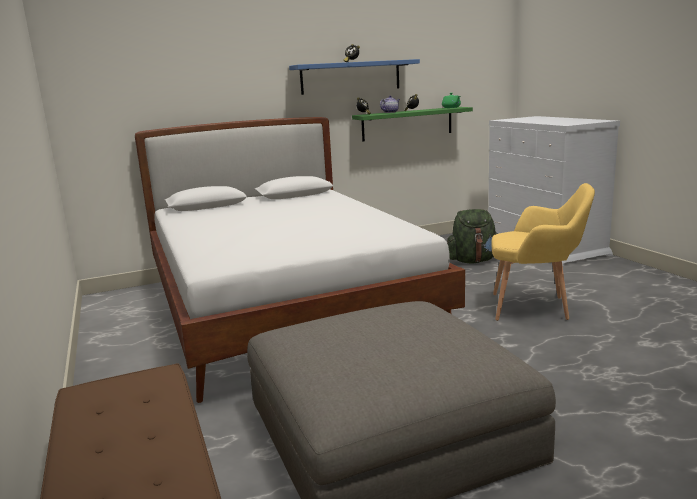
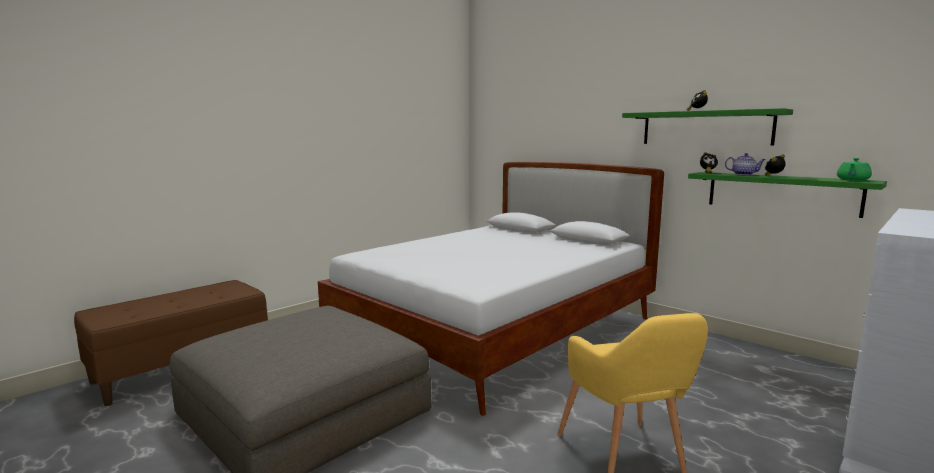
camera: 65 degrees right, 5 degrees down
blue shelf [289,59,420,95] -> green shelf [622,108,793,146]
green backpack [447,209,498,264] -> none

